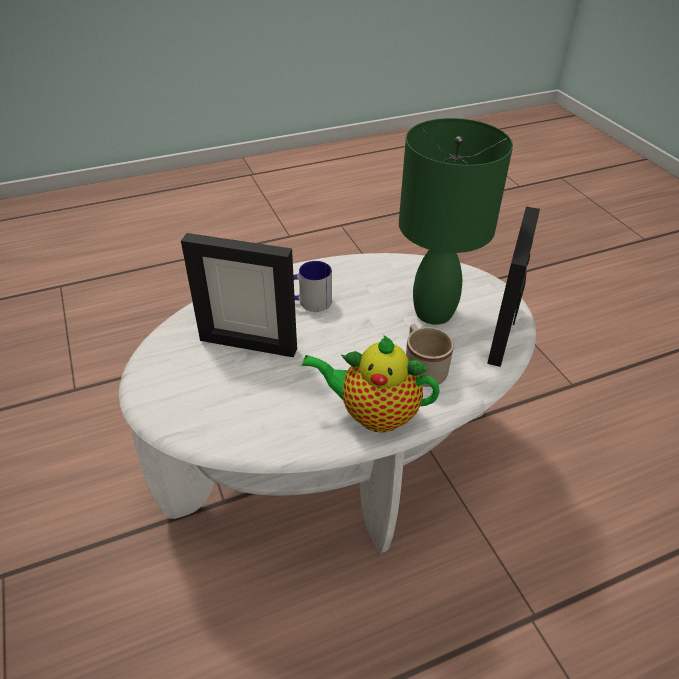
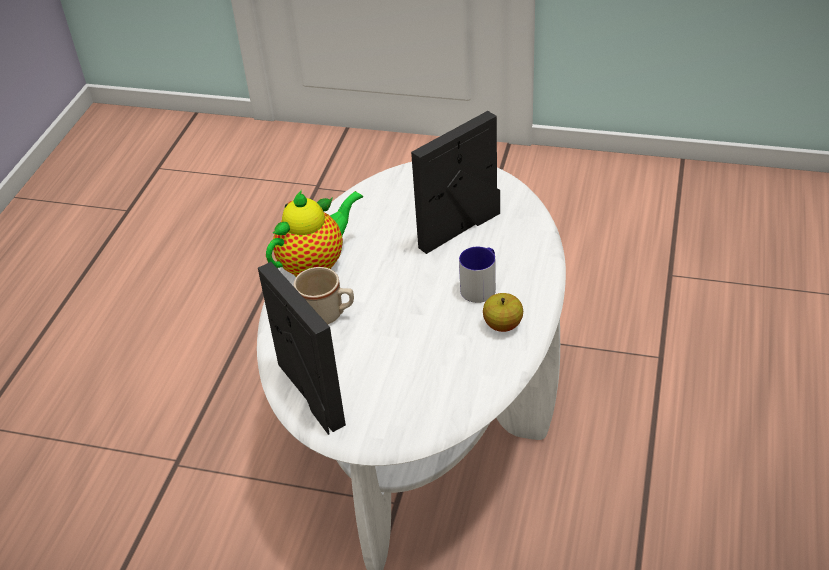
camera: 130 degrees right, 0 degrees up
green table lamp [399,118,513,325] -> none
none -> apple [483,293,523,332]

